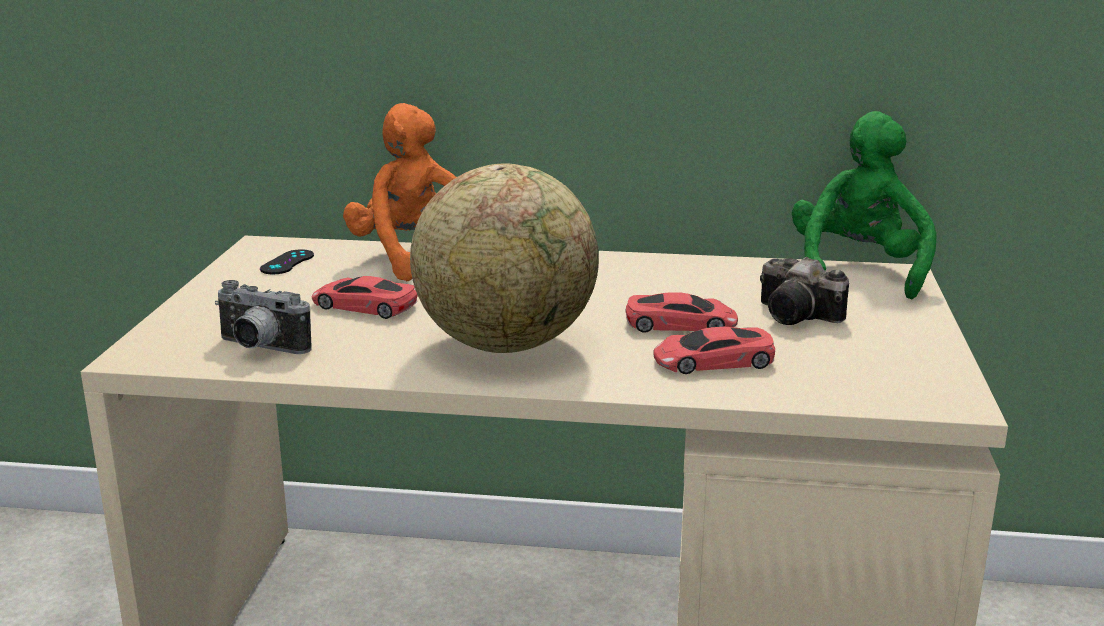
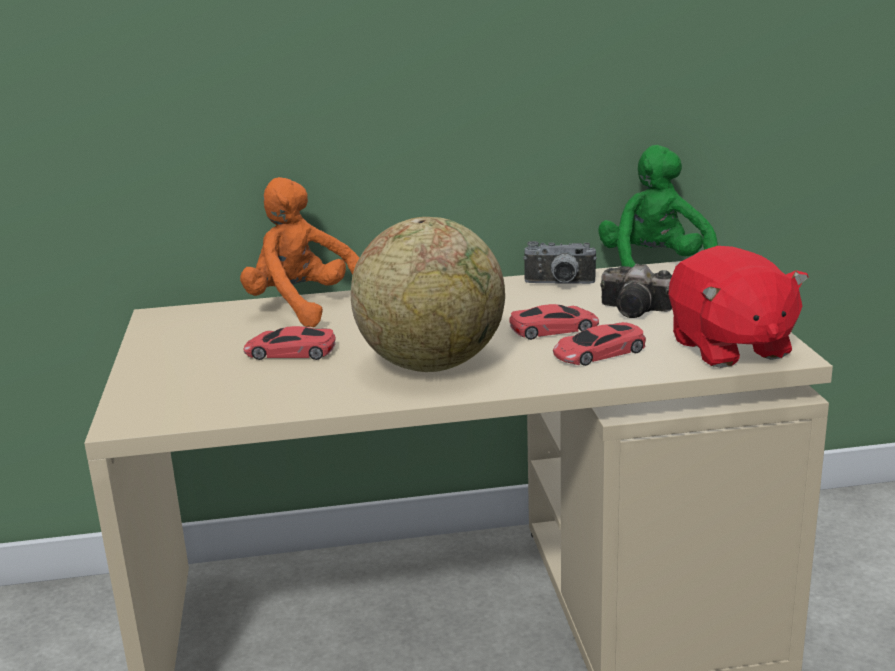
camera: 15 degrees left, 0 degrees up
camera [215,280,311,354] -> camera moved to [523,241,597,284]
black game controller [260,249,314,274] -> none
none -> red plush toy [668,246,809,368]

